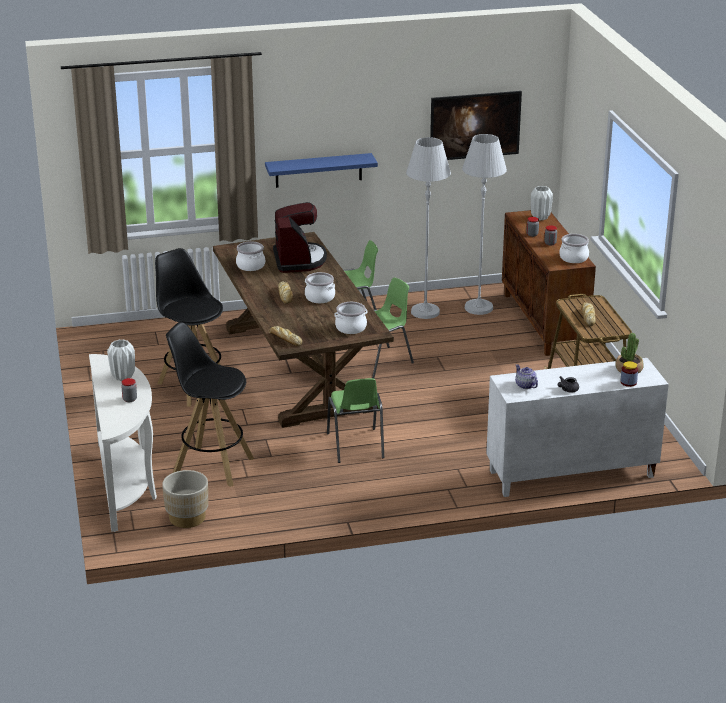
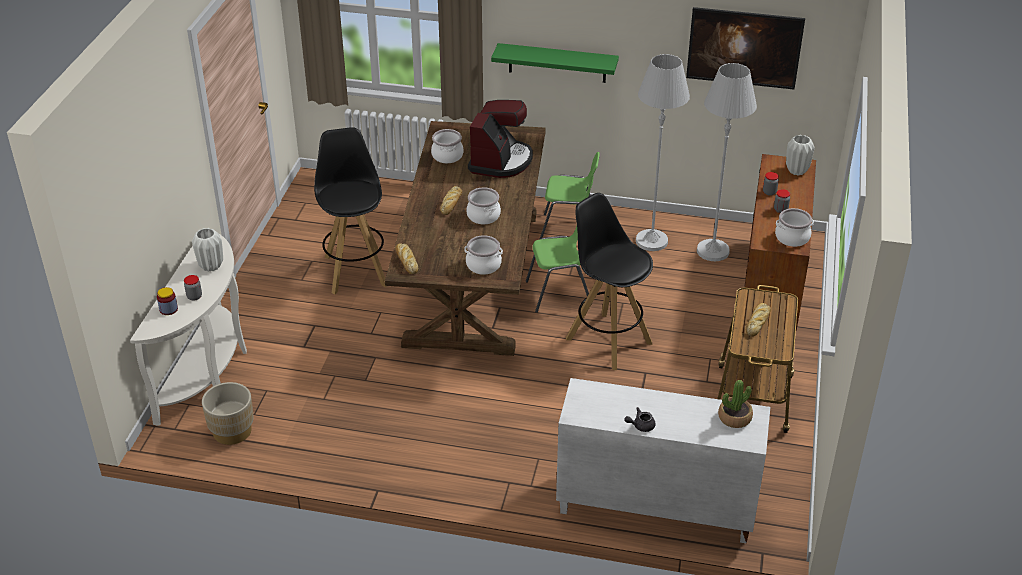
camera: 25 degrees right, 10 degrees up
black stool [166,322,254,487] -> black stool moved to [566,193,653,370]
blue shelf [265,153,378,188] -> green shelf [491,43,619,83]
green chair [327,378,384,463] -> none
teapot [515,364,538,389] -> none
jar [620,361,638,387] -> jar moved to [157,287,178,315]

